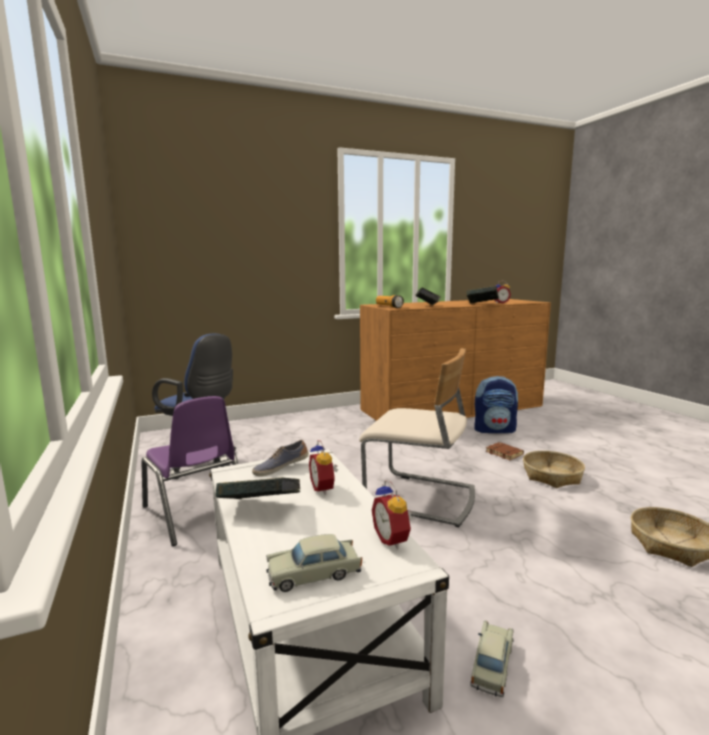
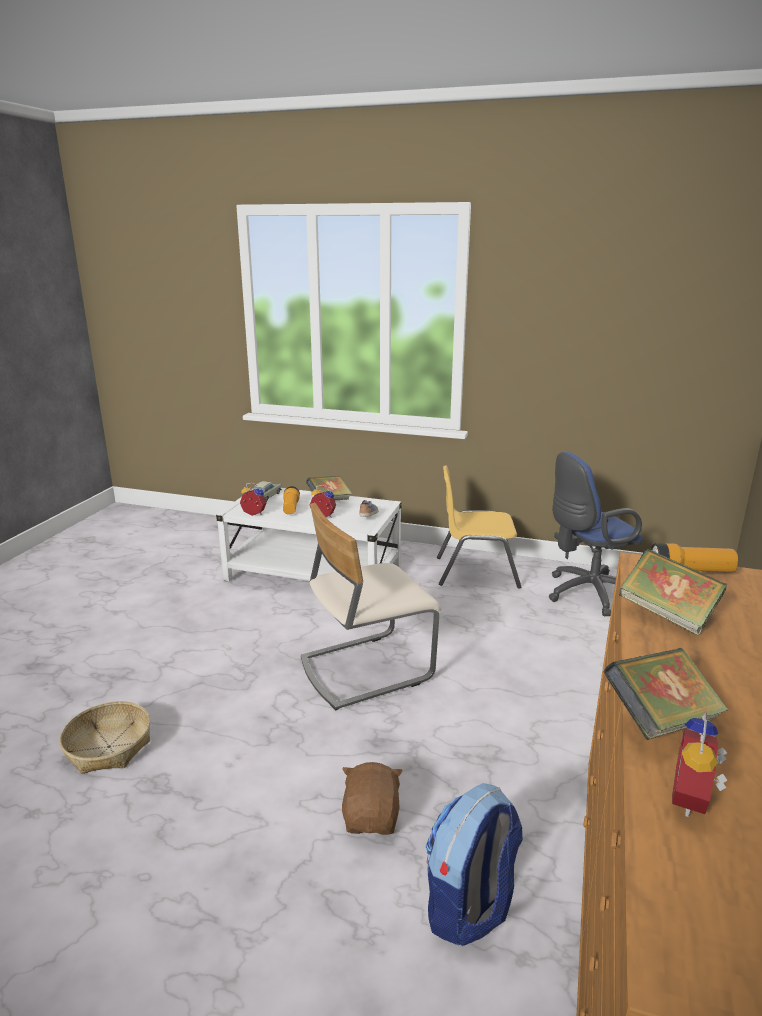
camera: 130 degrees right, 10 degrees up
purple chair [141,396,238,546] -> yellow chair [437,465,521,589]
beige toy car [470,620,514,697] -> none
brown book [486,442,524,460] -> brown plush toy [342,762,403,835]
basket [523,451,585,488] -> none
none -> flashlight [283,486,300,514]

